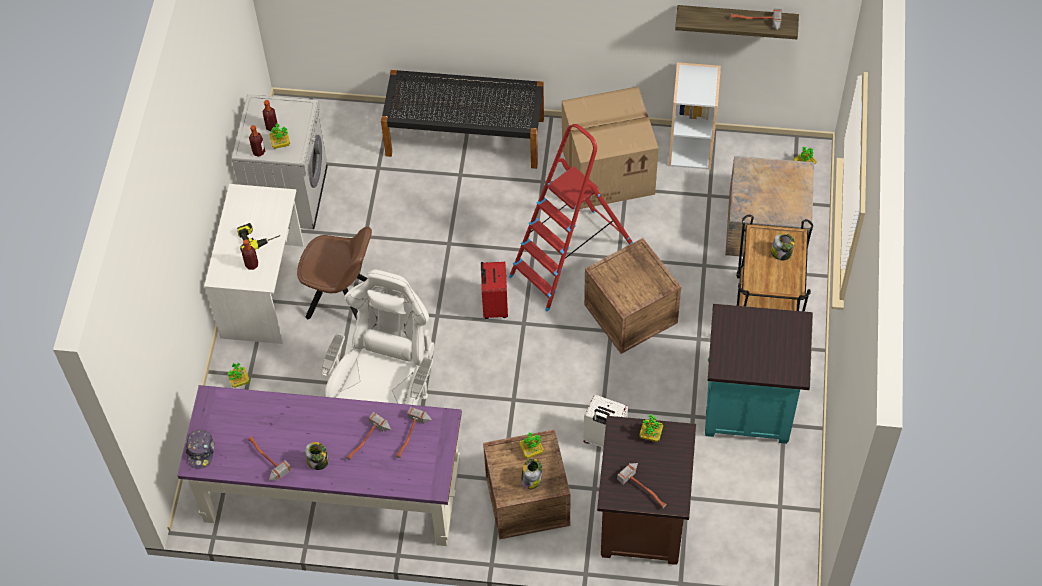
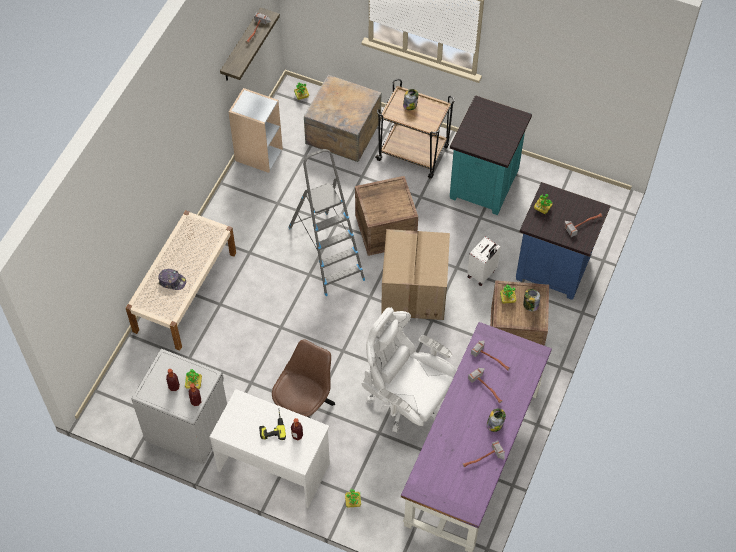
camera: 75 degrees left, 0 degrees up
cap [186,430,215,469] -> cap moved to [158,269,186,290]
black bench [381,69,544,169] -> beige bench [126,210,236,351]
red suitcase [481,262,508,319] -> none
red step ladder [509,124,633,311] -> grey step ladder [288,149,365,296]
cardboard box [562,86,659,209] -> cardboard box moved to [381,229,450,320]
brown cabinet [597,416,696,565] -> blue cabinet [516,182,610,300]

